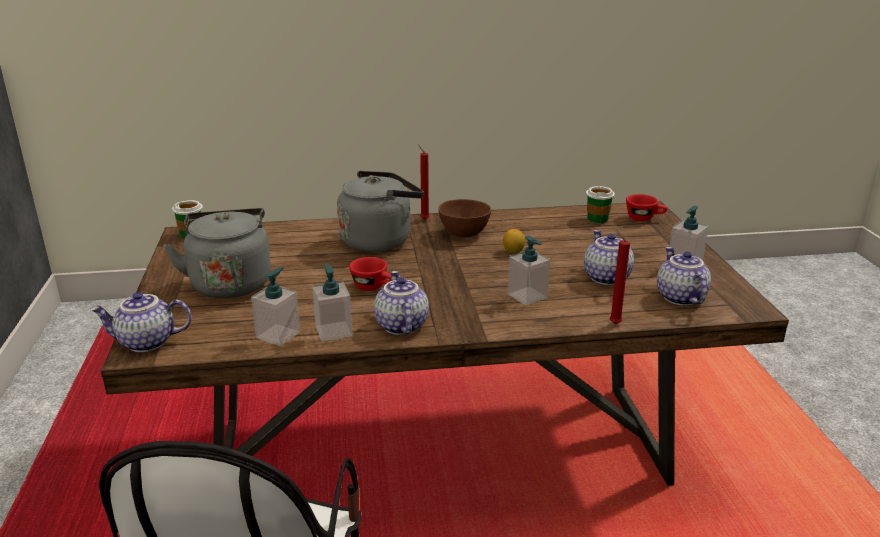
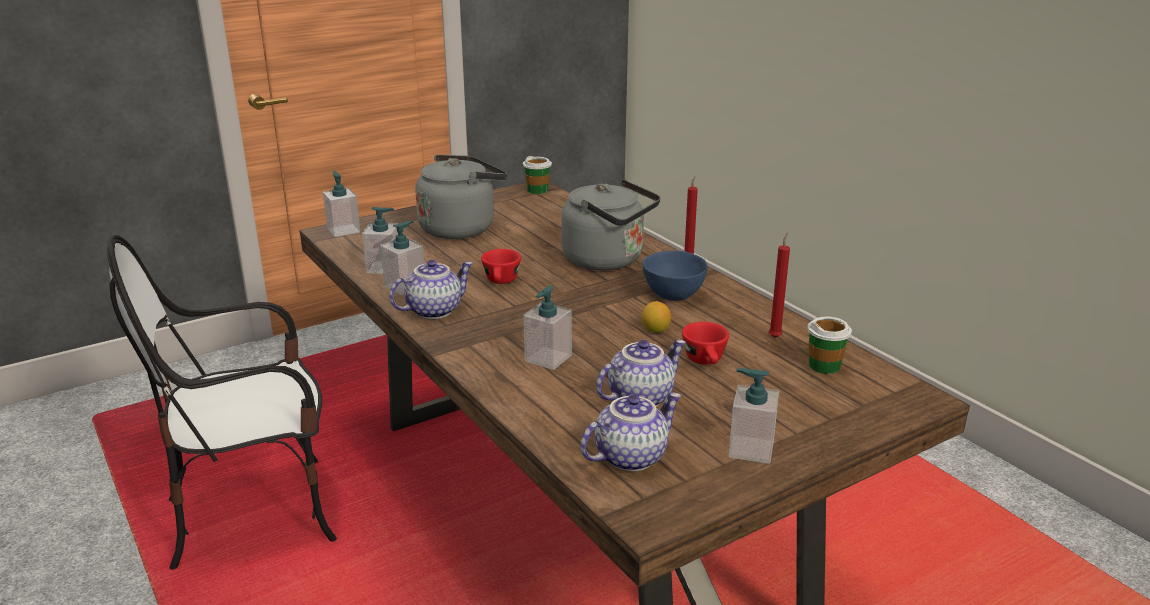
camera: 65 degrees right, 0 degrees up
teapot [90,292,192,352] -> soap dispenser [323,171,360,237]
brown bowl [438,199,491,237] -> blue bowl [643,251,708,301]
red candle [609,230,630,324] -> red candle moved to [769,233,790,338]
red cup [626,194,668,221] -> red cup moved to [682,322,729,365]

